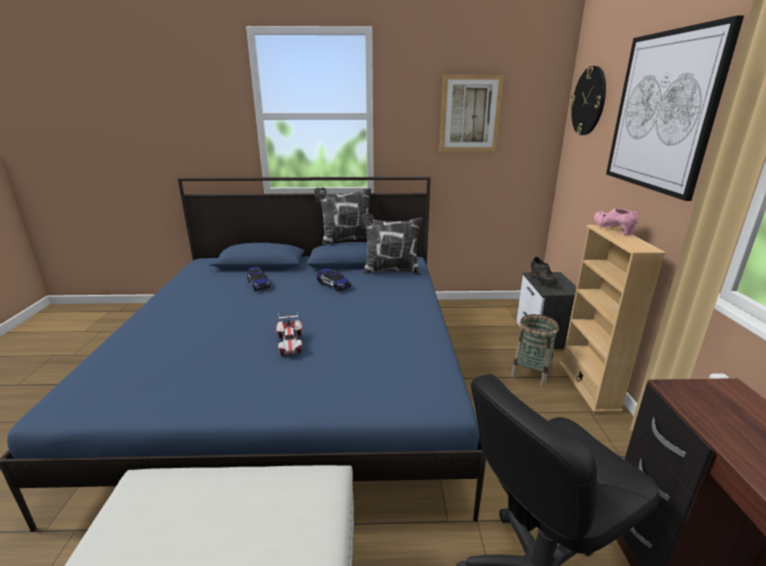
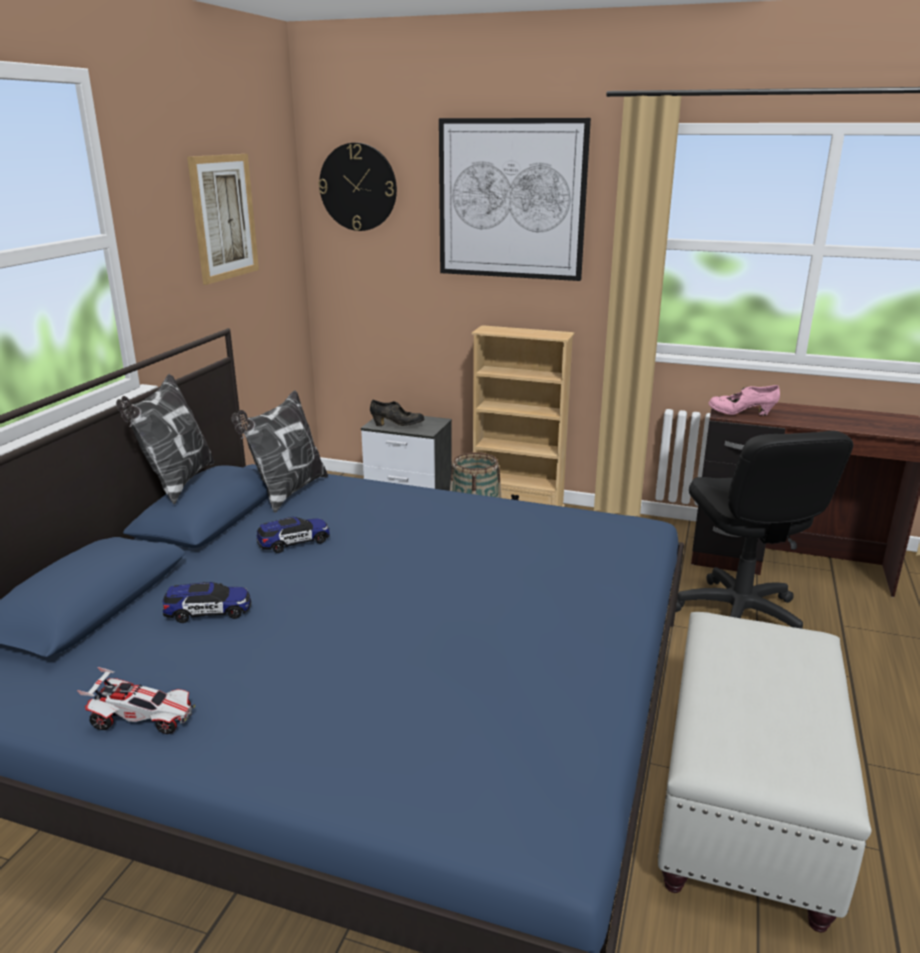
camera: 70 degrees left, 0 degrees up
toy car [276,312,303,356] -> toy car moved to [77,667,195,734]
pink shoe [594,208,639,236] -> pink shoe moved to [708,385,780,416]

